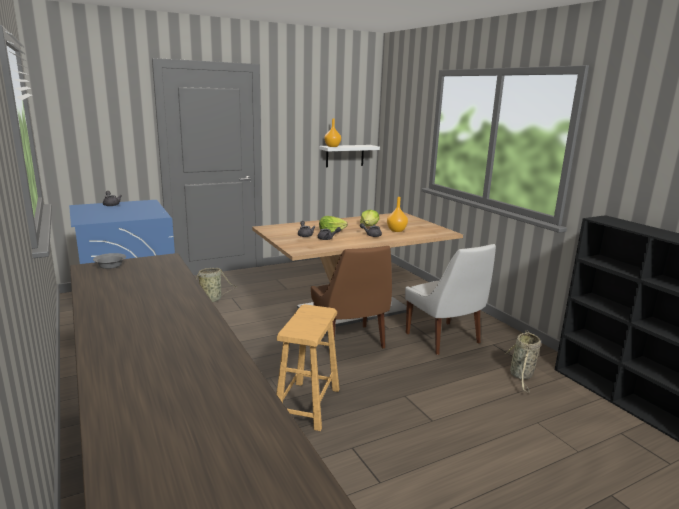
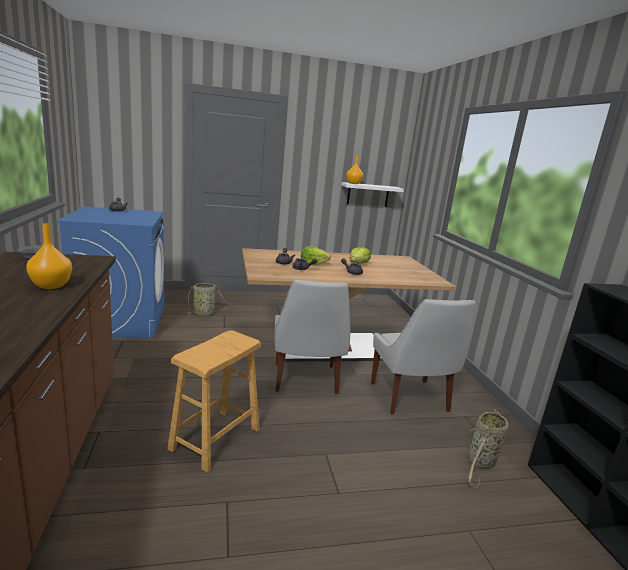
camera: 15 degrees right, 0 degrees up
brown chair [311,246,392,348] -> white chair [275,280,350,394]
orange vase [387,197,408,232] -> orange vase moved to [26,223,72,289]

